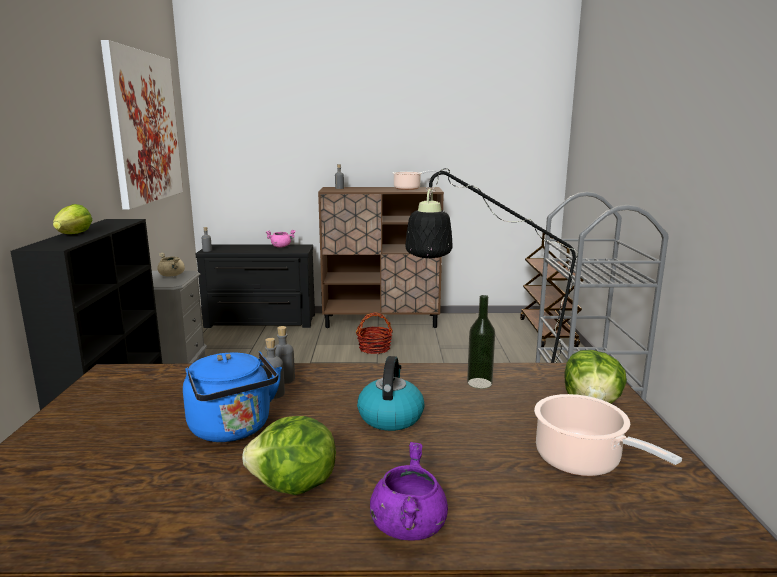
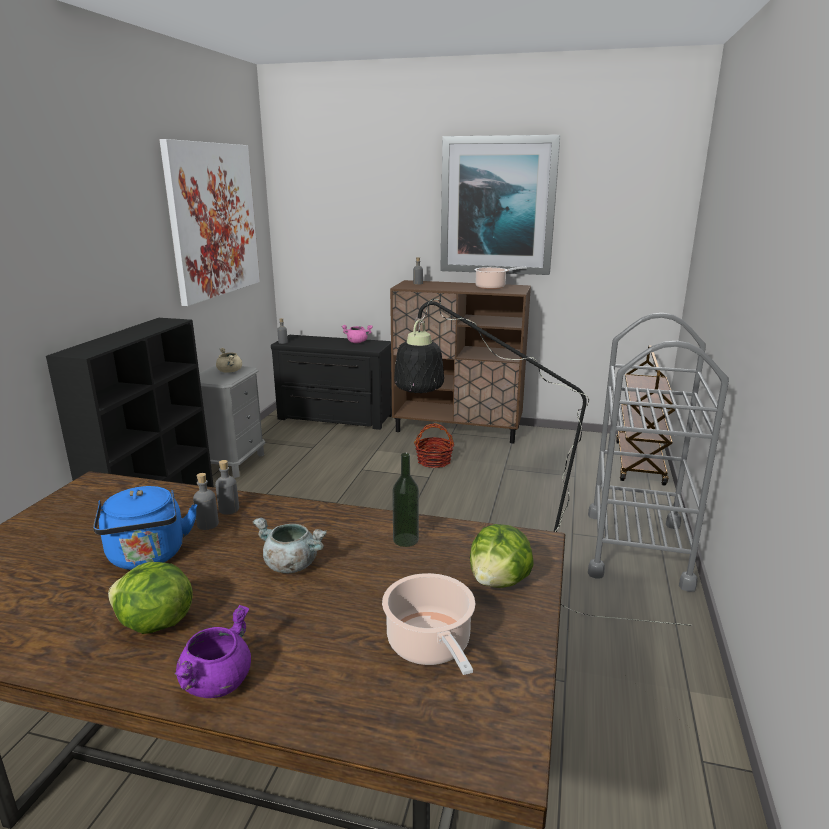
camera: 15 degrees right, 5 degrees up
lettuce [53,204,92,234] -> none
kettle [357,356,424,431] -> grey cooking pot [252,518,327,573]
none -> picture [440,135,560,275]

